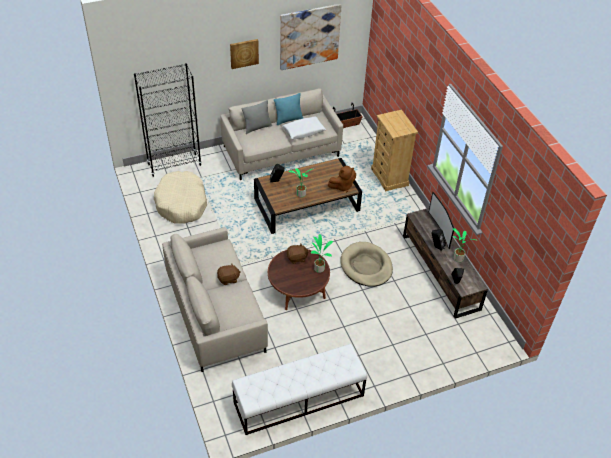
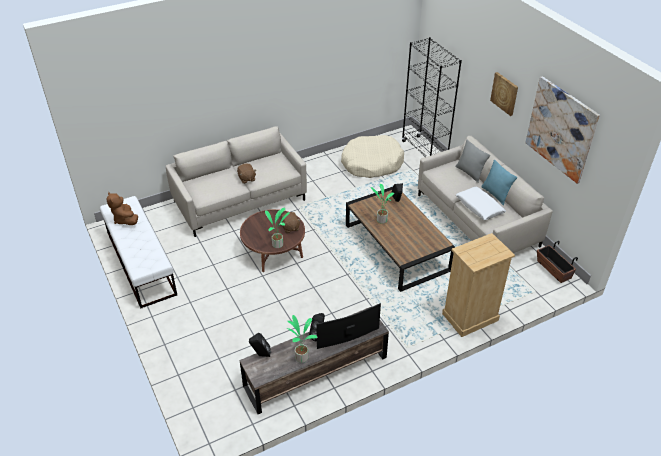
camera: 85 degrees right, 5 degrees down
brown plush toy [328,166,356,192] -> brown plush toy moved to [107,192,138,225]
beige dog bed [340,242,393,287] -> none

